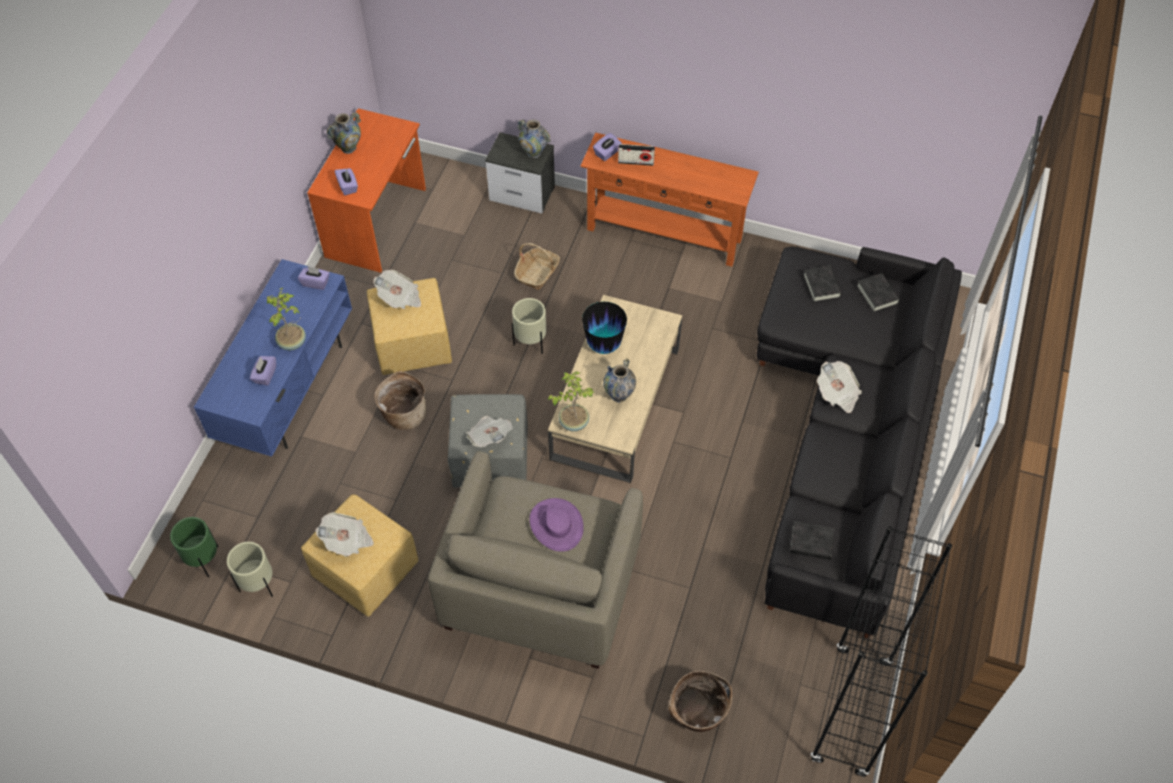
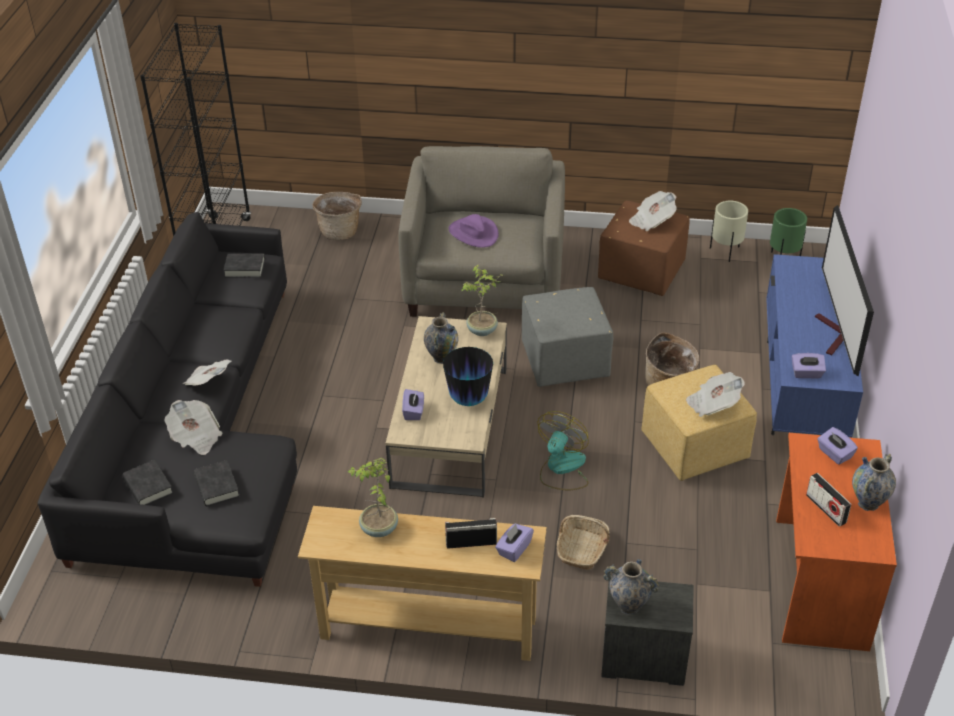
camera: 170 degrees right, 15 degrees down
purple tissue box [250,356,276,386] -> purple tissue box moved to [402,389,424,420]
potted plant [267,288,306,350] -> potted plant moved to [347,458,398,537]
yellow ottoman [301,494,419,617] -> brown ottoman [598,200,690,296]
newspaper [466,416,513,447] -> newspaper moved to [164,400,223,455]
beige planter [512,298,546,354] -> fan [538,411,589,491]
orange console table [580,133,759,267] -> beige console table [298,506,547,661]
none -> radio [806,473,851,527]
none -> television [815,205,874,377]

